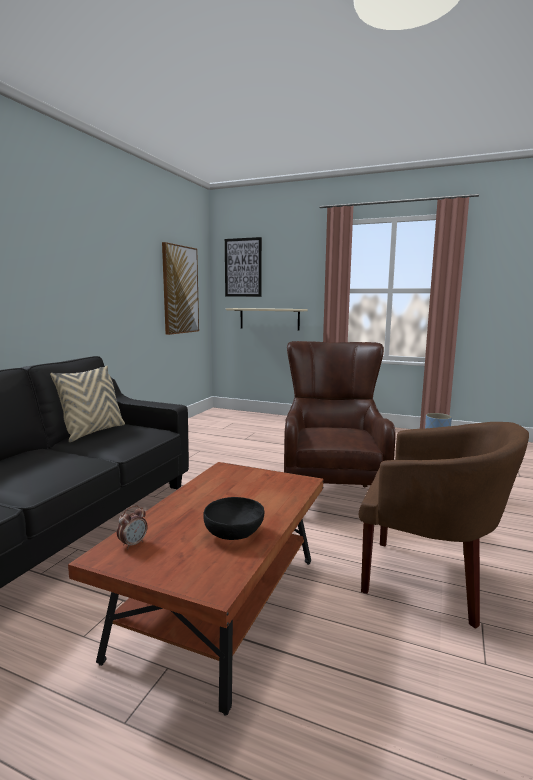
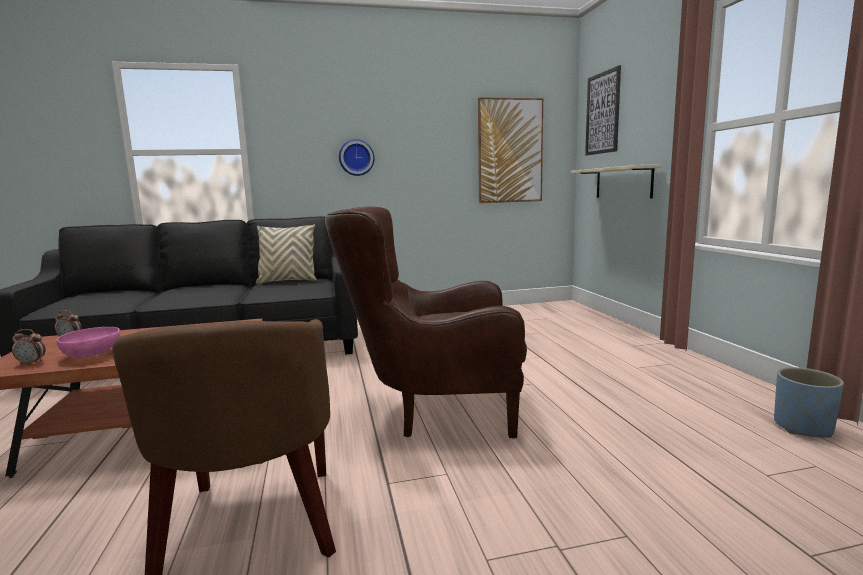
camera: 55 degrees right, 0 degrees up
black bowl [203,497,265,540] -> pink bowl [56,327,120,358]
brown armchair [284,341,396,487] -> brown armchair turned 150 degrees counterclockwise [325,207,527,438]
none -> alarm clock [12,329,46,365]
none -> wall clock [339,139,374,176]

